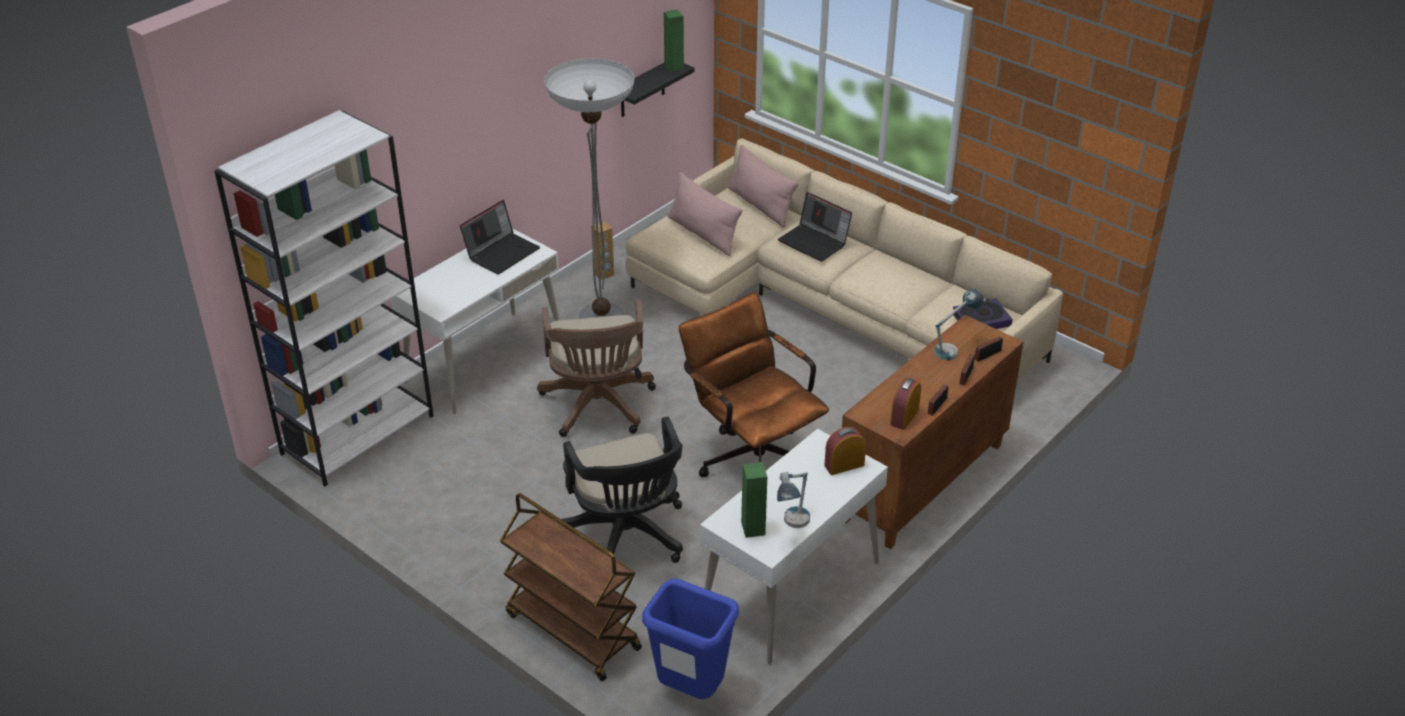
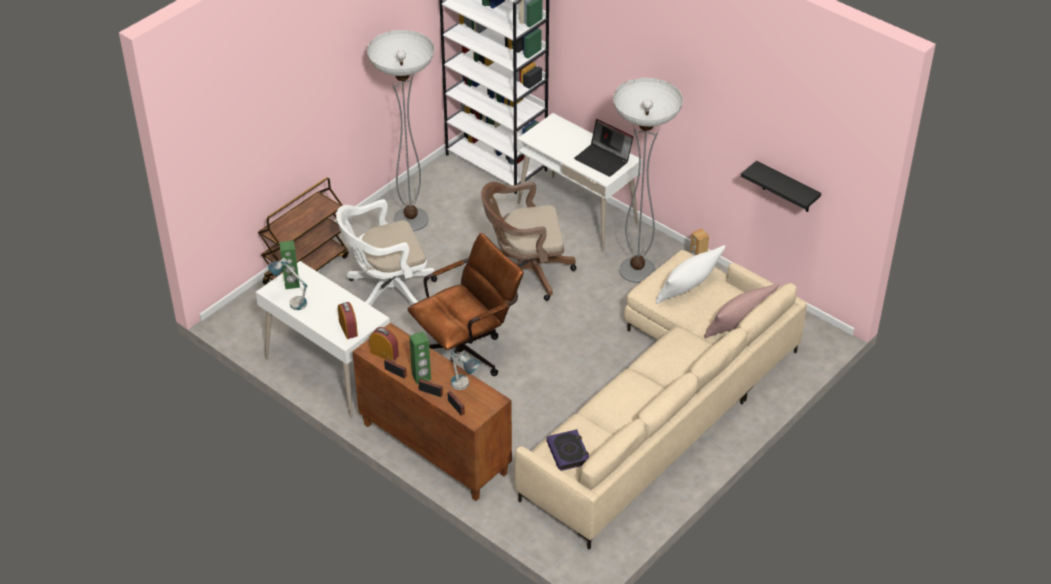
camera: 90 degrees right, 5 degrees up
black office chair [561,416,683,563] -> white office chair [336,199,437,306]
blue trash can [642,579,739,699] -> none
green speaker [664,9,684,72] -> green speaker moved to [409,332,431,384]
pink pillow [668,172,743,256] -> white pillow [656,245,725,304]
laptop [778,192,852,262] -> none
none -> floor lamp [367,30,434,231]

